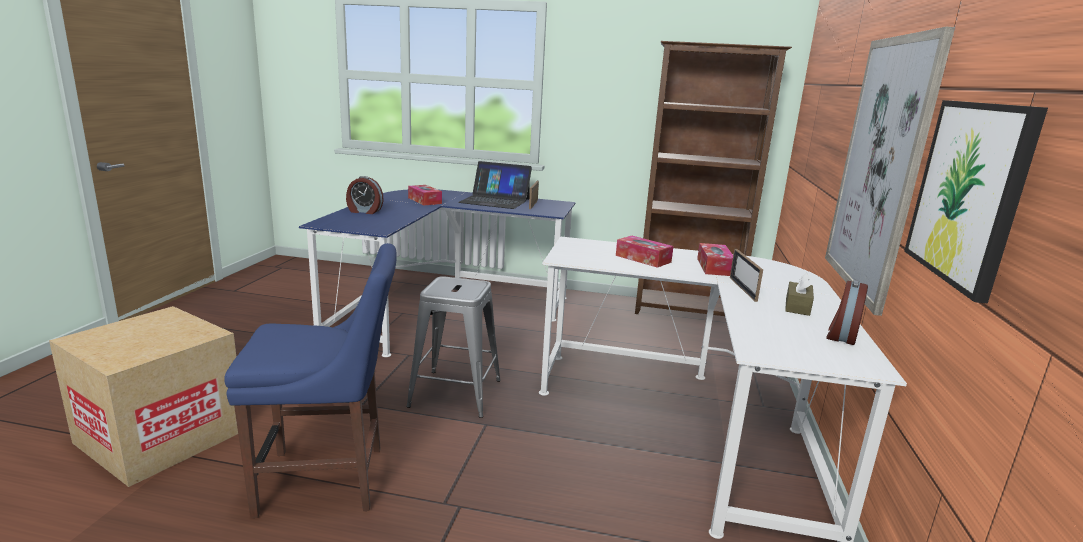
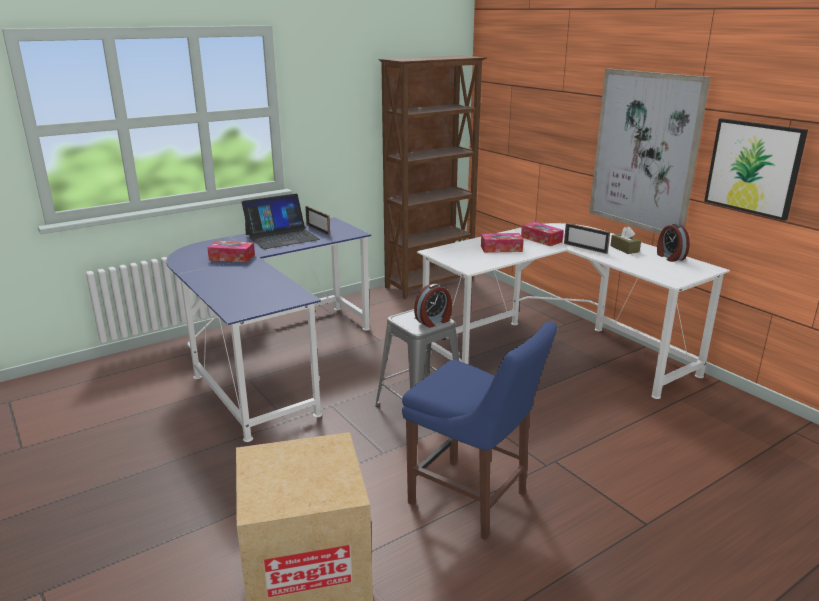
camera: 45 degrees left, 5 degrees up
blue chair [224,243,397,518] -> blue chair turned 90 degrees clockwise [402,321,557,540]
alarm clock [346,176,384,214] -> alarm clock moved to [414,284,452,328]

